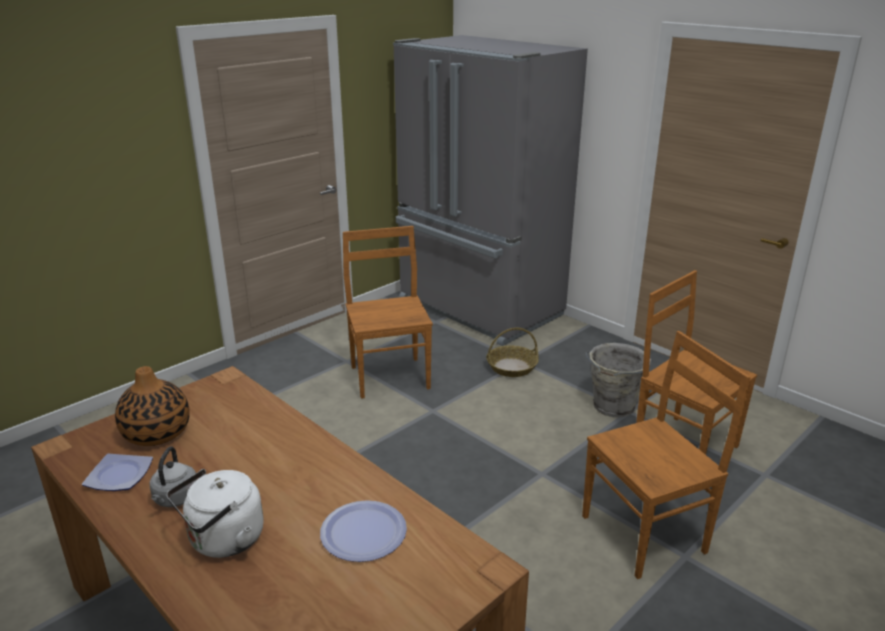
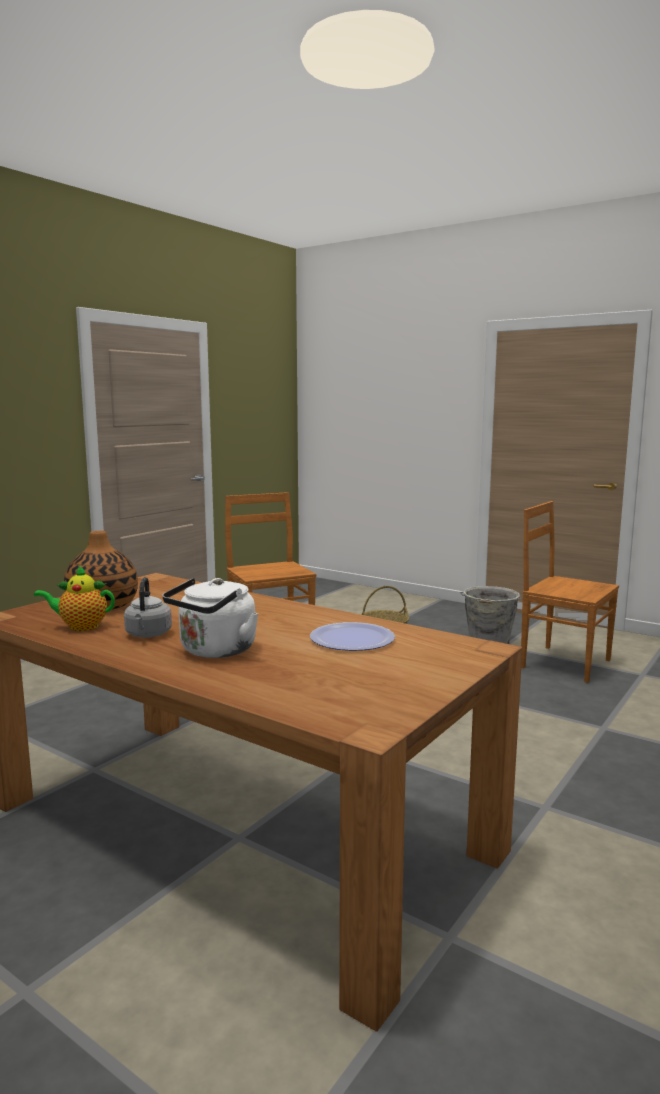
camera: 10 degrees left, 15 degrees down
plate [82,453,153,491] -> teapot [34,565,115,631]
grey fridge [393,35,588,346] -> none
brown chair [582,331,751,579] -> none

